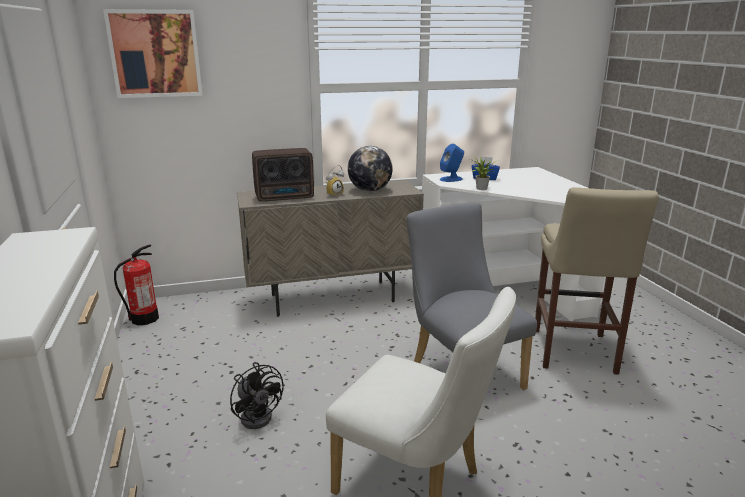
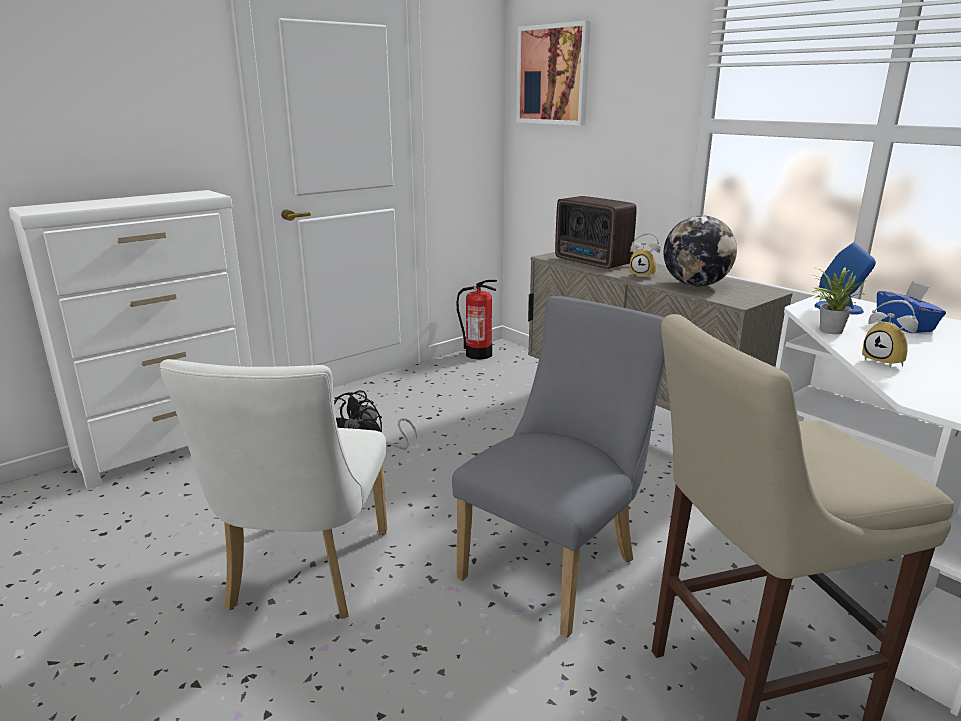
camera: 65 degrees right, 0 degrees up
none -> alarm clock [862,300,918,368]

